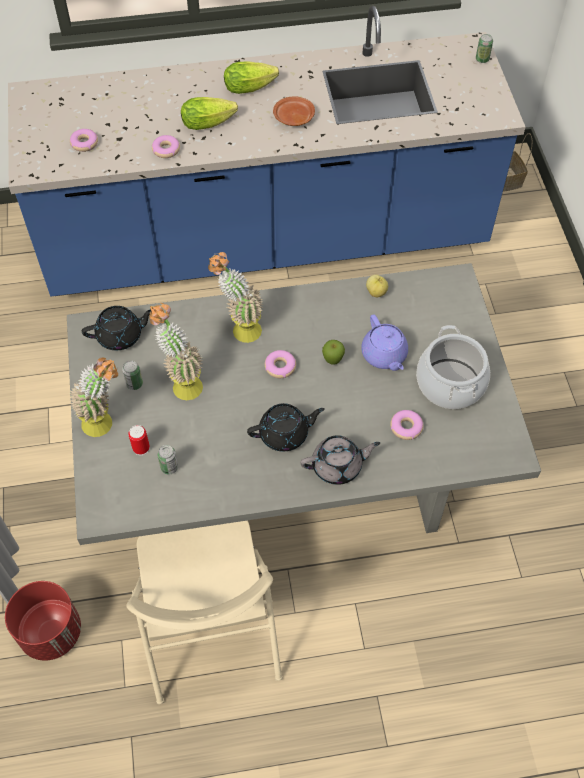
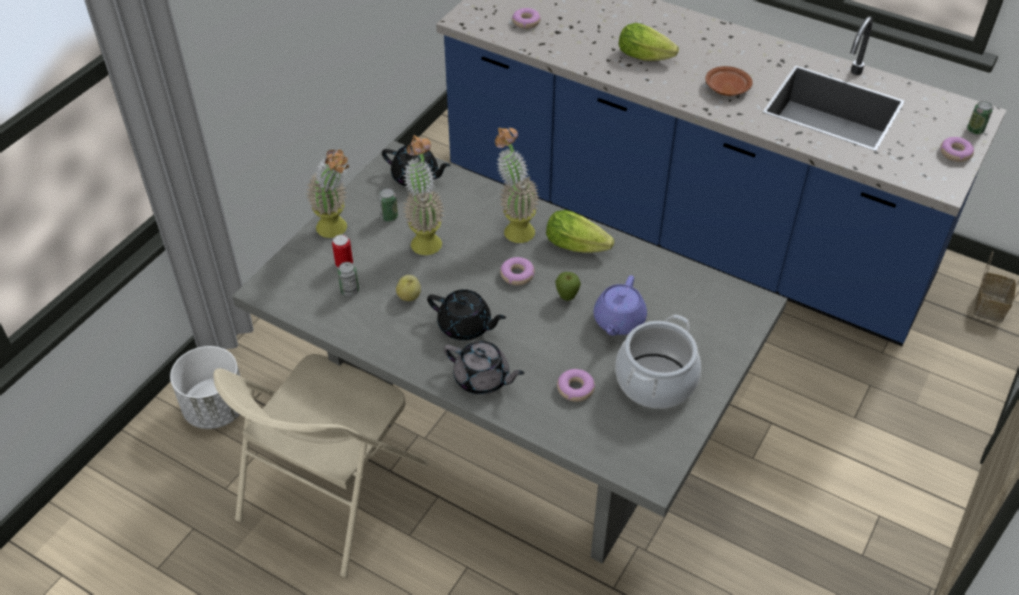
camera: 40 degrees right, 10 degrees down
red planter [5,581,81,661] -> white planter [170,346,240,429]
donut [152,135,180,158] -> donut moved to [940,137,974,162]
lettuce [224,61,279,94] -> lettuce moved to [546,210,614,253]
apple [366,275,388,297] -> apple moved to [396,275,421,301]

